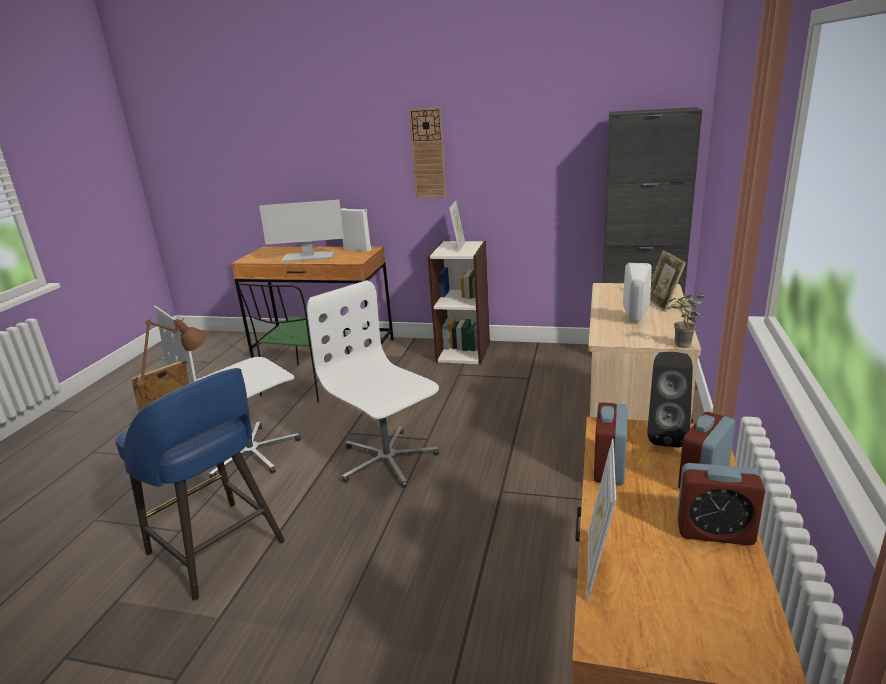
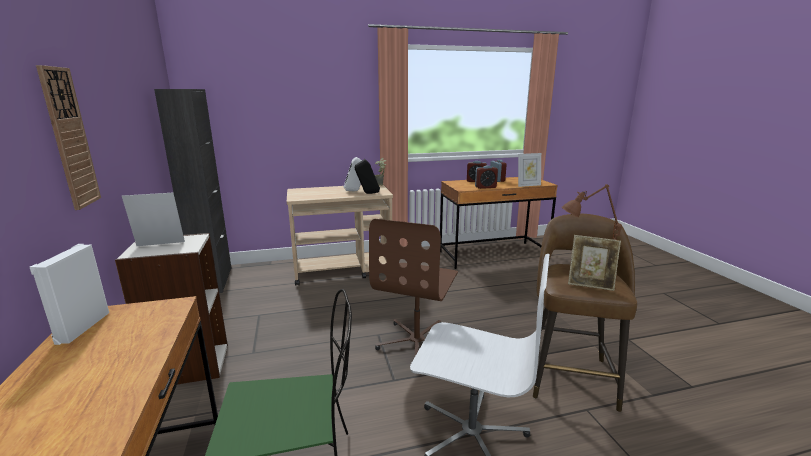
camera: 120 degrees left, 5 degrees down
blue stool [116,368,285,601] -> brown stool [533,214,637,412]
monitor [259,200,344,262] -> none
white office chair [307,280,439,488] -> brown office chair [369,219,458,356]
black speaker [647,352,693,447] -> black speaker moved to [355,159,380,194]
picture frame [650,250,686,312] -> none

